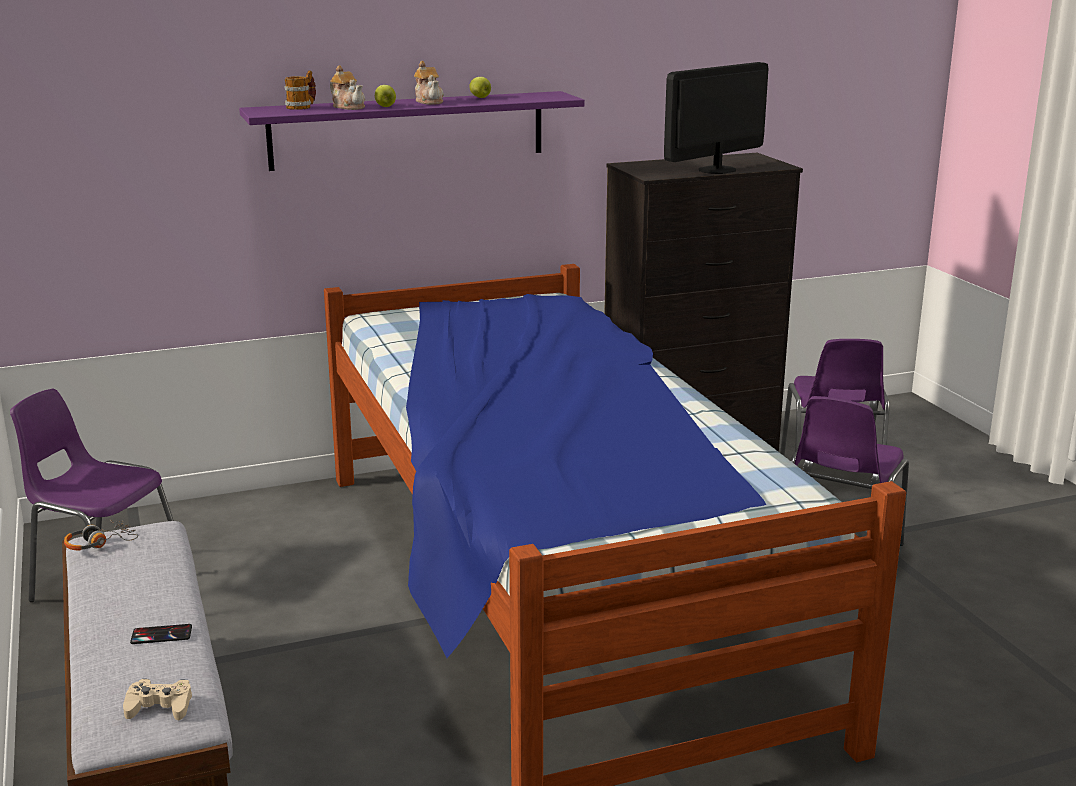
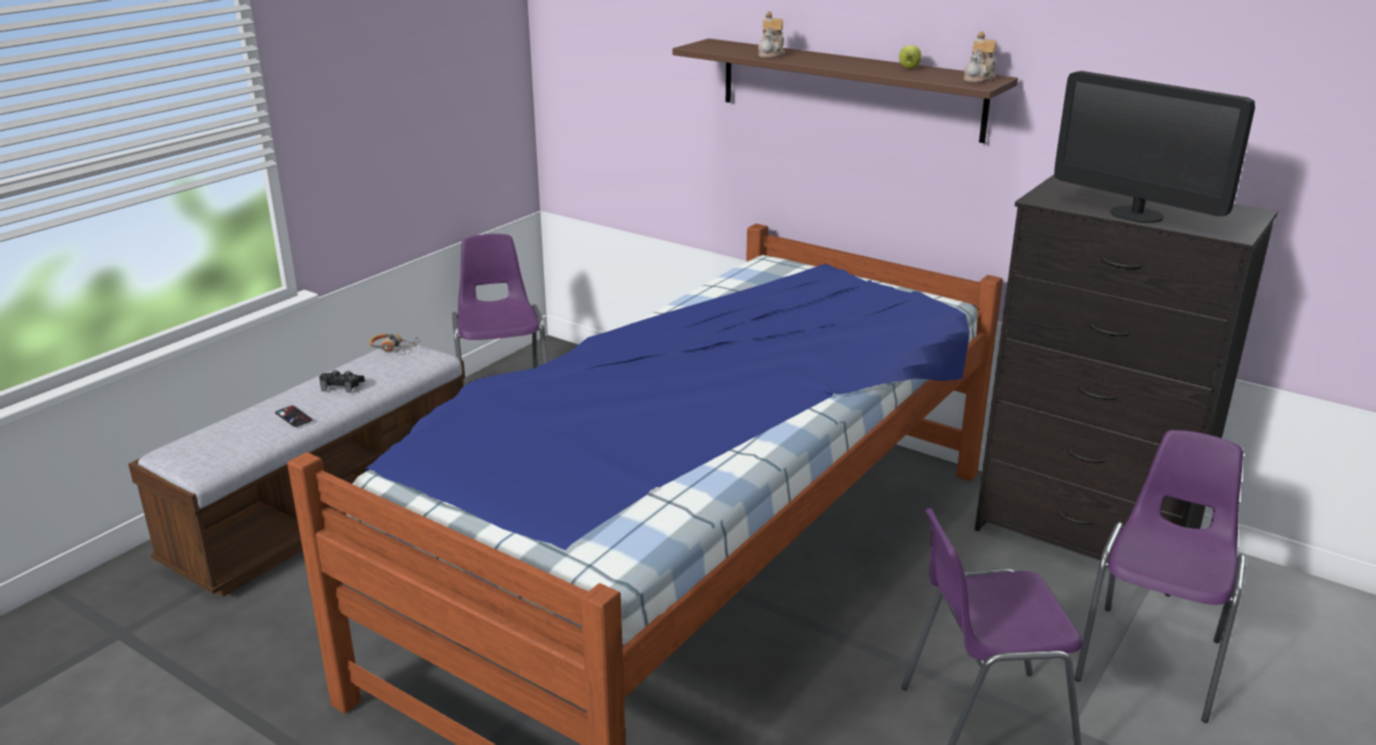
camera: 55 degrees right, 5 degrees up
beige game controller [123,679,192,720] -> none
purple shelf [239,91,585,171] -> brown shelf [673,39,1018,143]
mug [284,70,316,110] -> none
apple [375,85,396,107] -> none
teapot [414,61,444,105] -> teapot moved to [964,32,997,82]
monitor [664,62,769,174] -> monitor turned 150 degrees counterclockwise [1054,71,1255,223]
purple chair [780,339,889,468] -> purple chair turned 150 degrees clockwise [1075,430,1246,723]
none -> black game controller [319,370,365,393]

